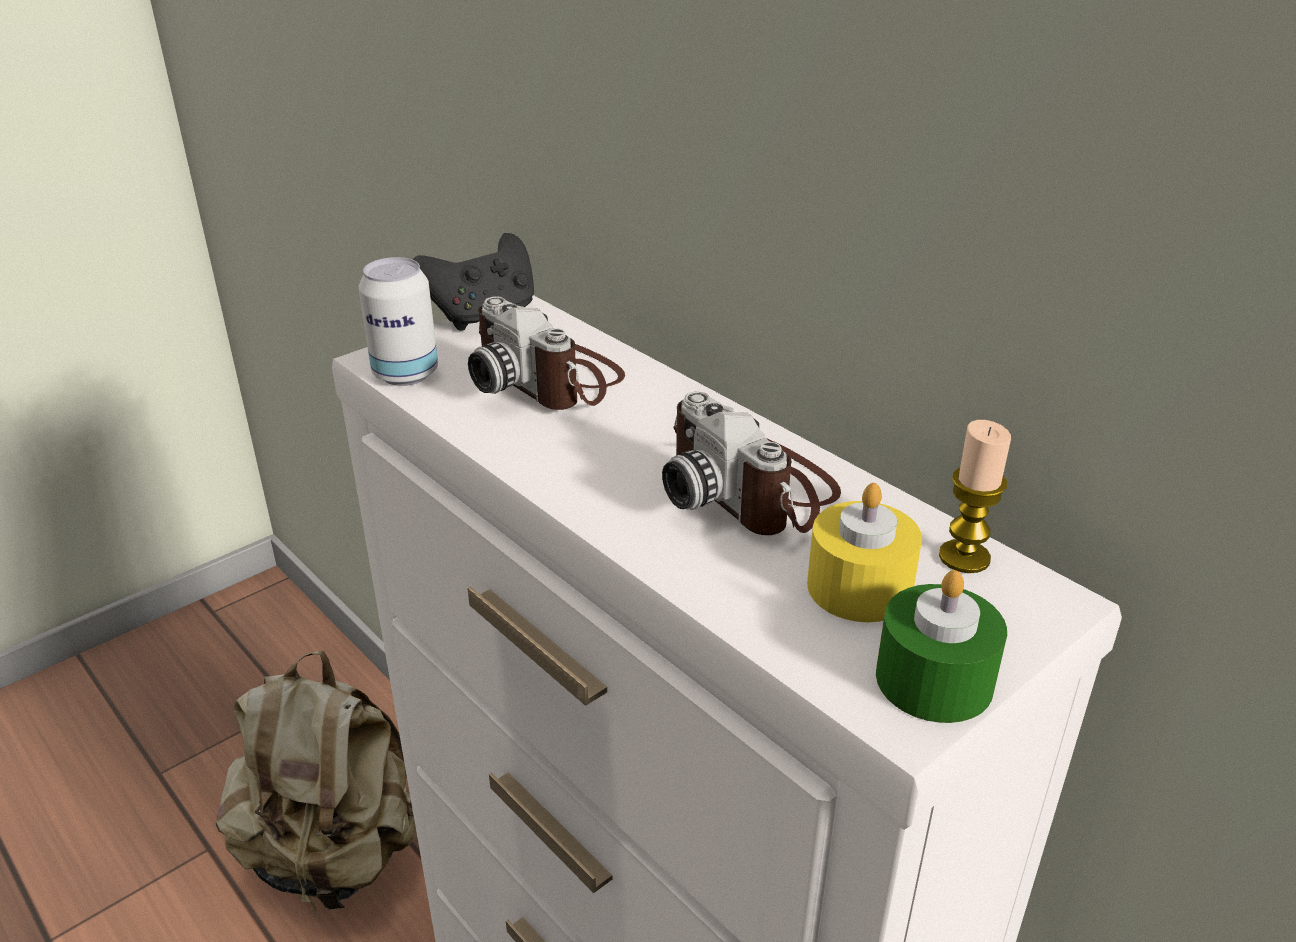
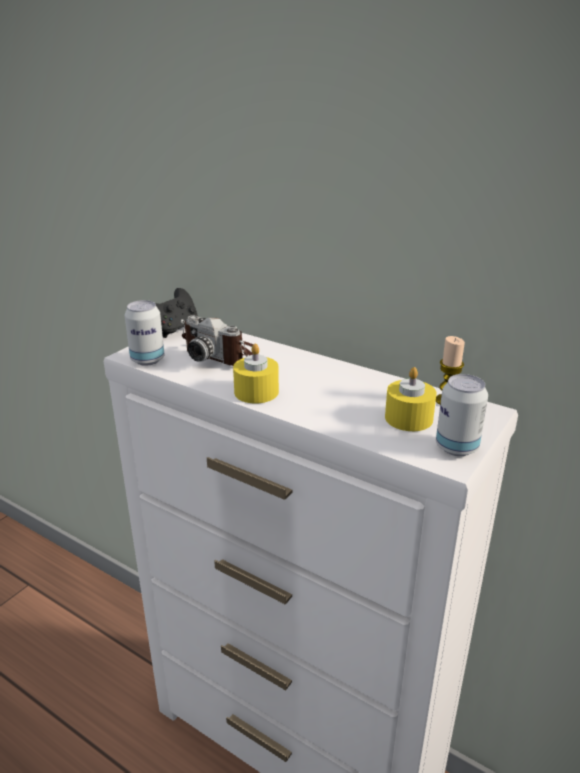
camera: 15 degrees left, 5 degrees down
beige backpack [216,651,415,915] -> none
camera [662,391,841,535] -> none
green candle [876,570,1007,723] -> can [436,374,488,456]
none -> yellow candle [233,344,279,403]

